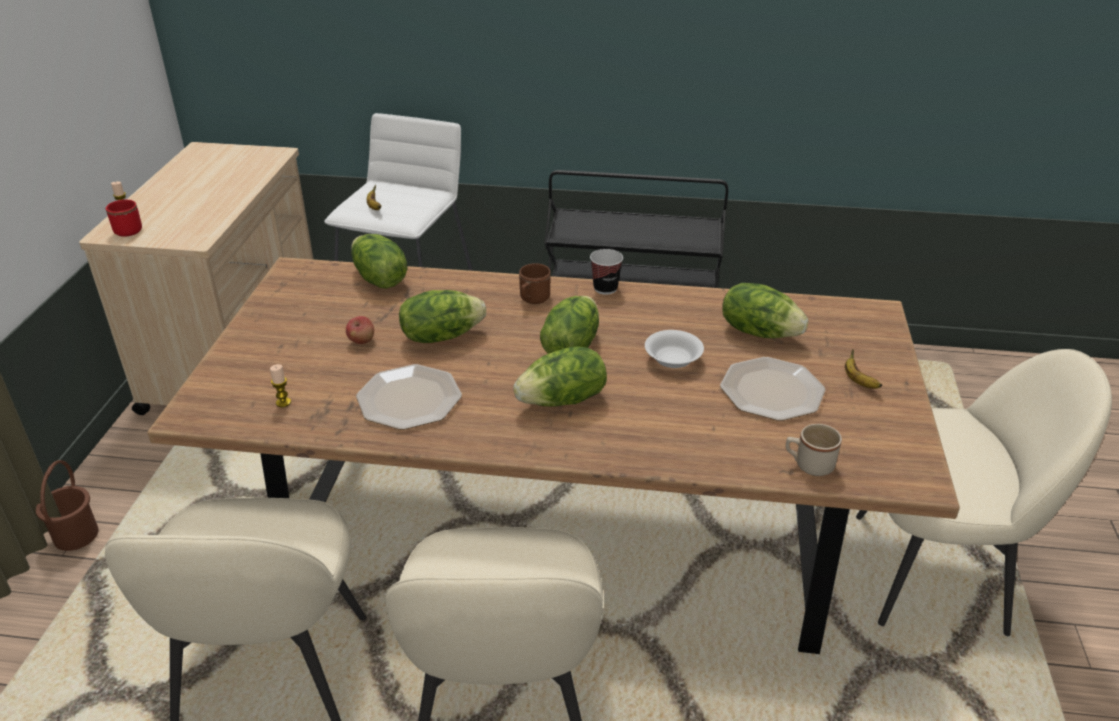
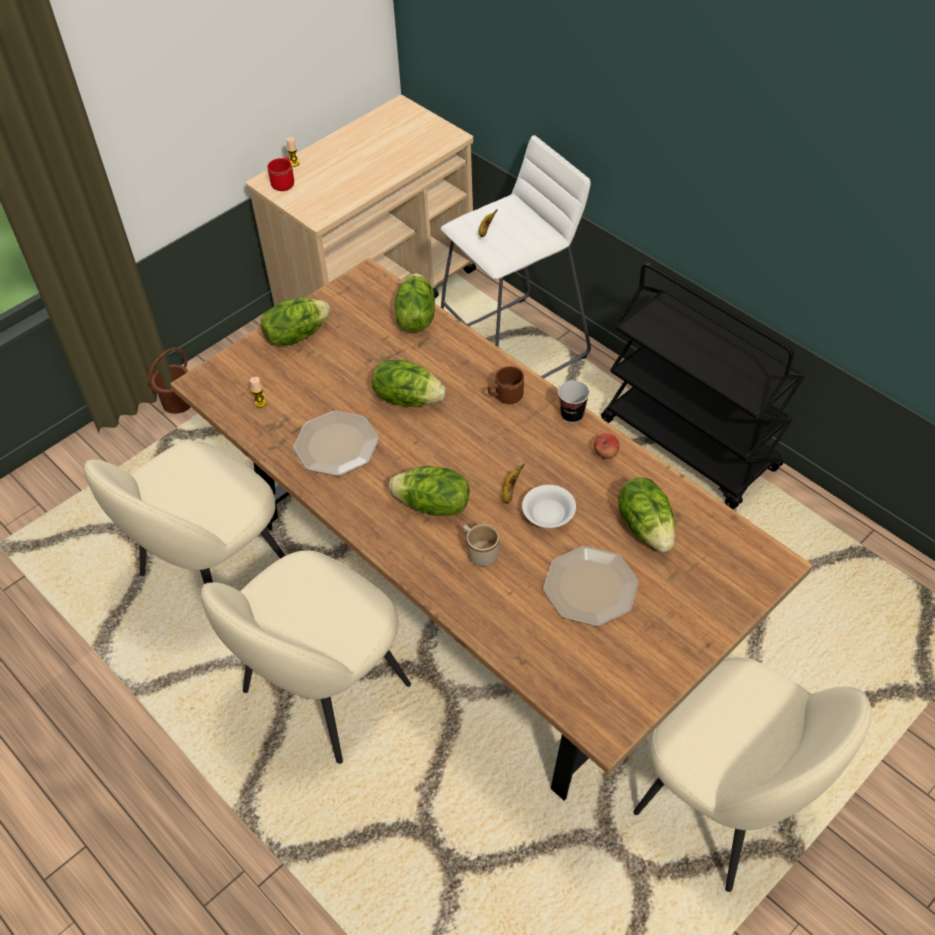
camera: 40 degrees right, 15 degrees up
apple [346,316,374,344] -> apple moved to [594,434,619,459]
lettuce [540,296,599,354] -> lettuce moved to [261,298,331,345]
beige mug [786,424,842,476] -> beige mug moved to [463,524,499,566]
banana [845,349,882,389] -> banana moved to [502,464,524,504]

